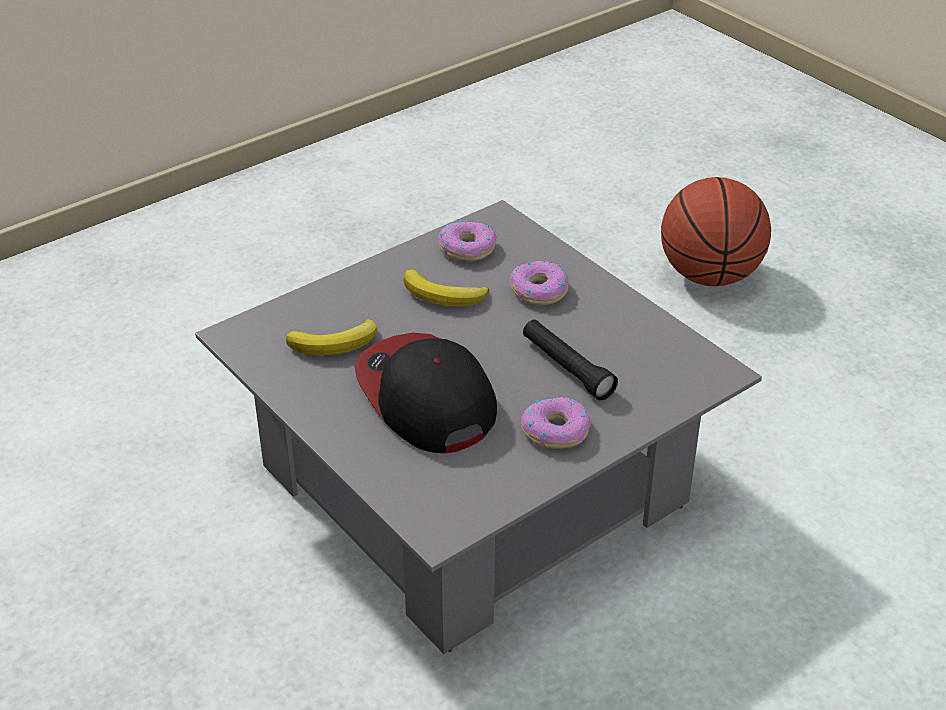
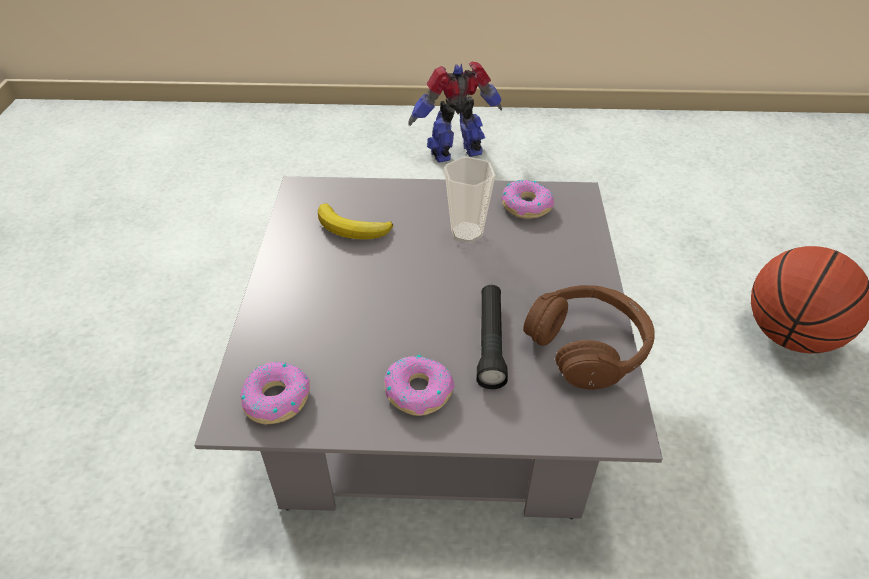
camera: 40 degrees right, 5 degrees up
cap [355,333,497,453] -> none
banana [404,269,489,306] -> cup [444,156,495,243]
donut [510,261,569,305] -> donut moved to [240,362,310,424]
none -> toy robot [408,62,502,163]
none -> brown headphones [523,285,654,389]

